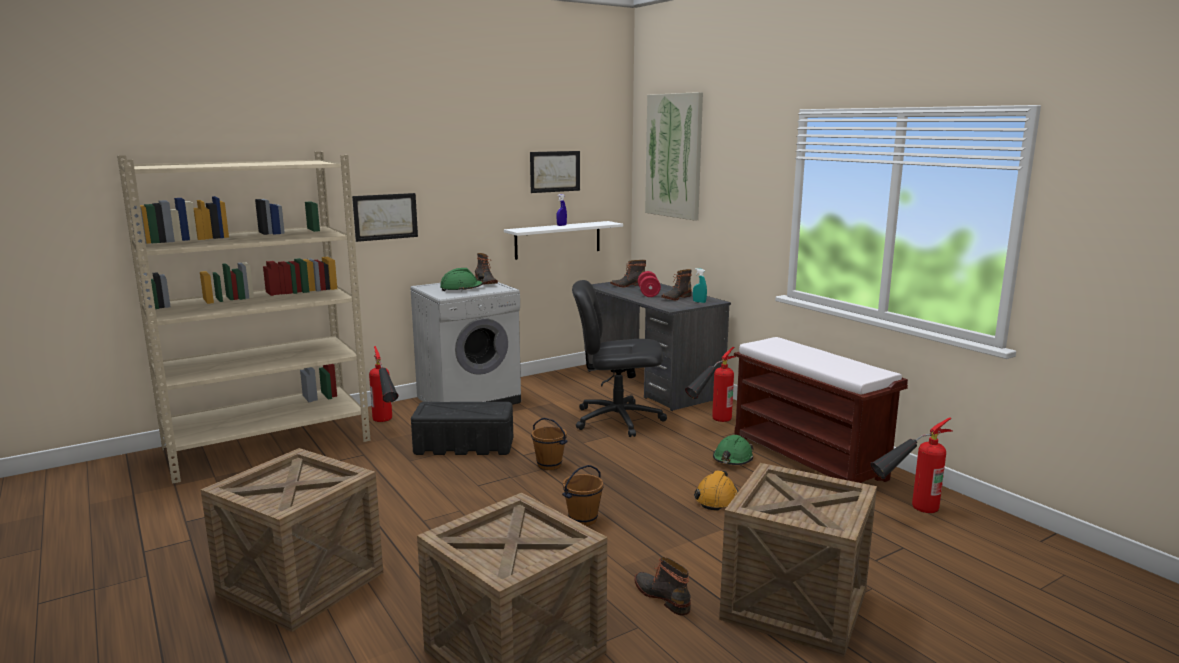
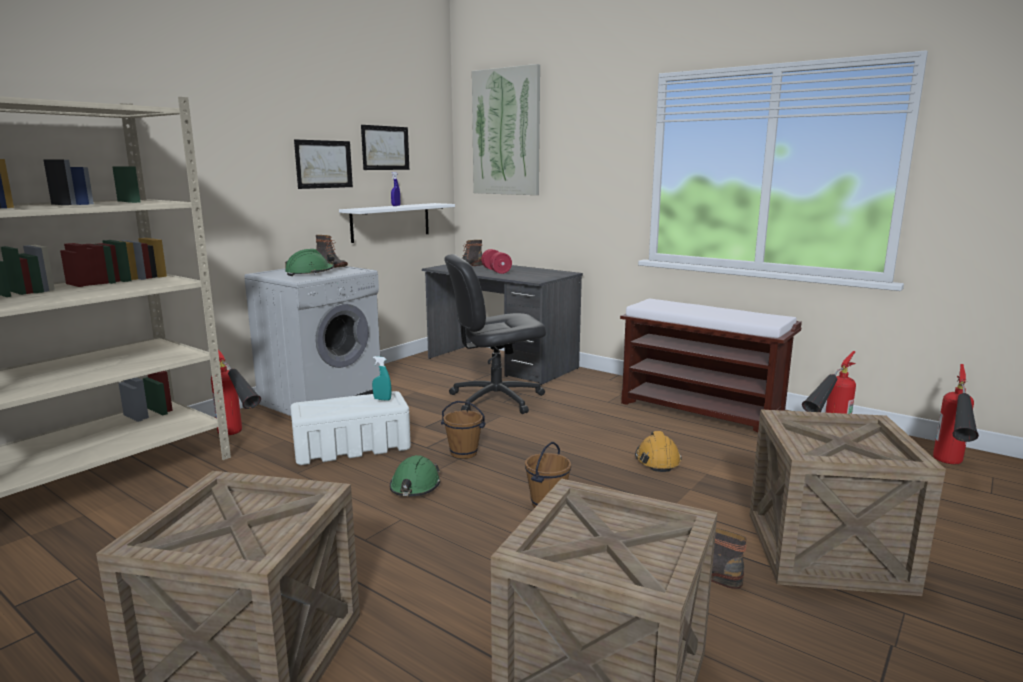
camera: 20 degrees left, 0 degrees up
picture [352,193,418,242] -> picture moved to [294,139,353,189]
black storage box [411,402,513,455] -> white storage box [290,391,411,465]
boot [661,269,692,300] -> none
fire extinguisher [685,347,736,422] -> fire extinguisher moved to [933,364,979,464]
turquoise spray bottle [693,268,707,303] -> turquoise spray bottle moved to [372,356,391,401]
green hard hat [713,435,754,465] -> green hard hat moved to [390,455,440,496]

